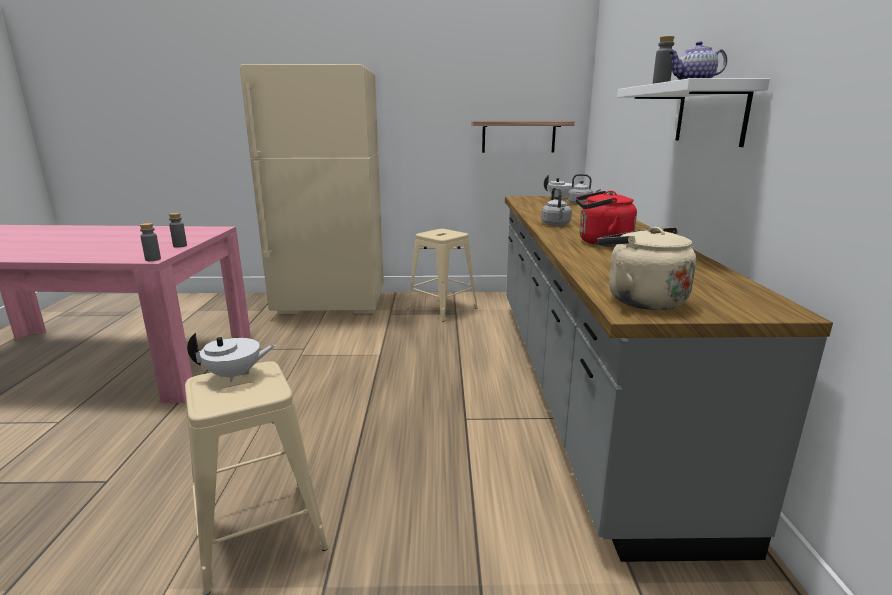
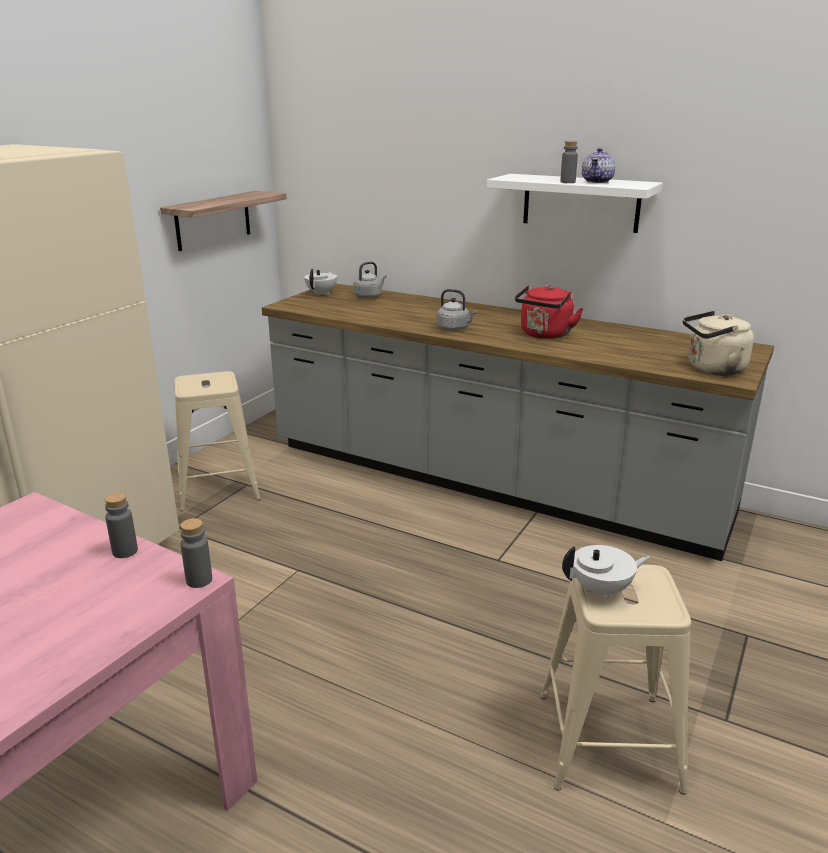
camera: 60 degrees left, 5 degrees up
white teapot [187,333,276,382] -> white teapot turned 60 degrees clockwise [562,545,650,600]

